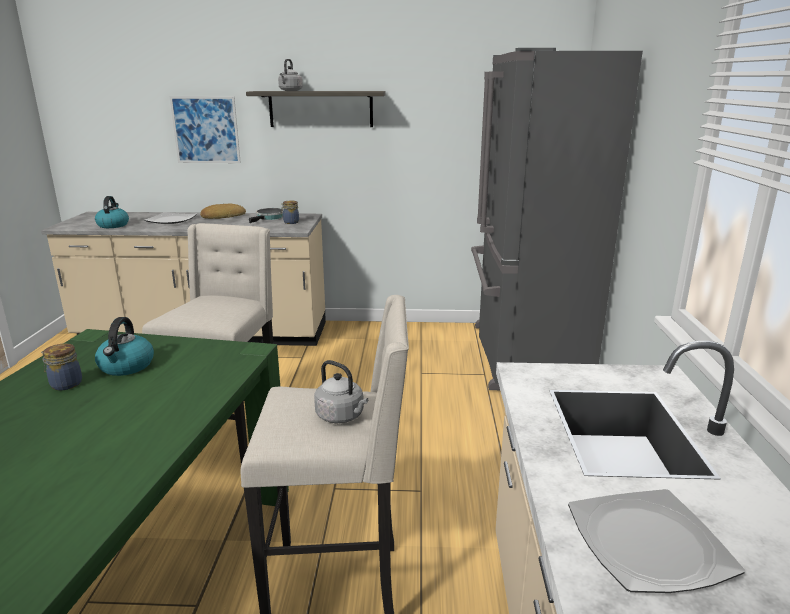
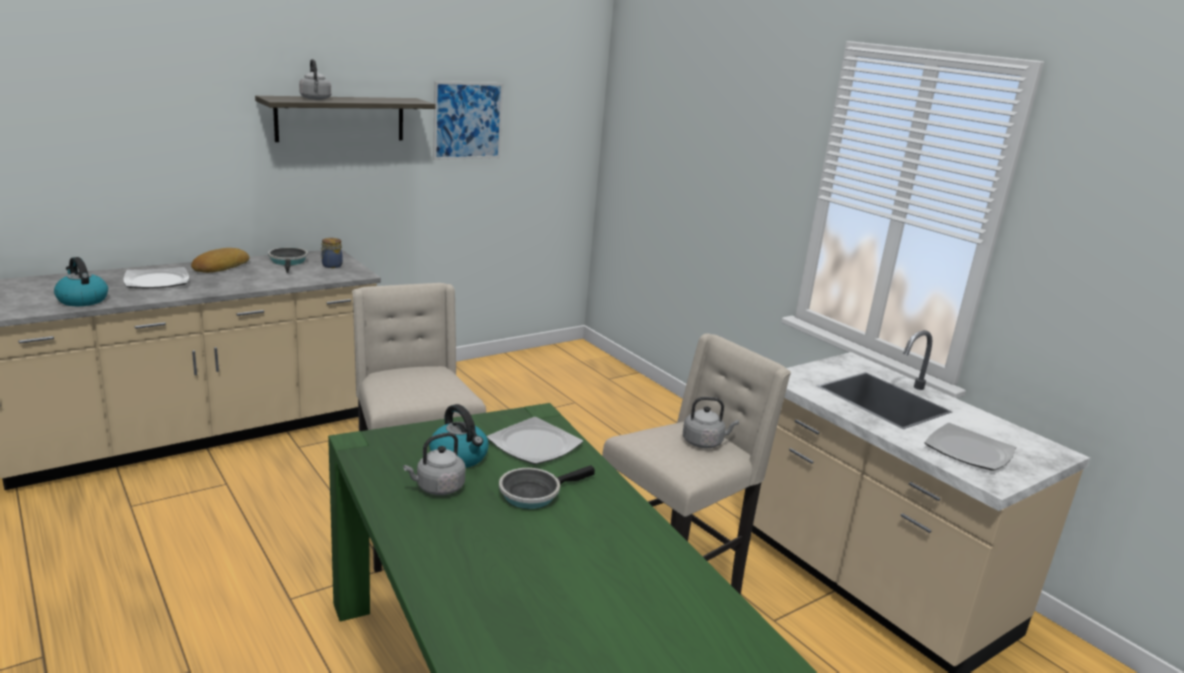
camera: 40 degrees left, 0 degrees up
jar [41,343,82,391] -> grey kettle [403,432,465,495]
picture [169,96,241,163] -> picture moved to [433,81,504,160]
grey fridge [471,48,643,390] -> none
none -> plate [487,417,583,464]
none -> frying pan [499,465,595,509]

